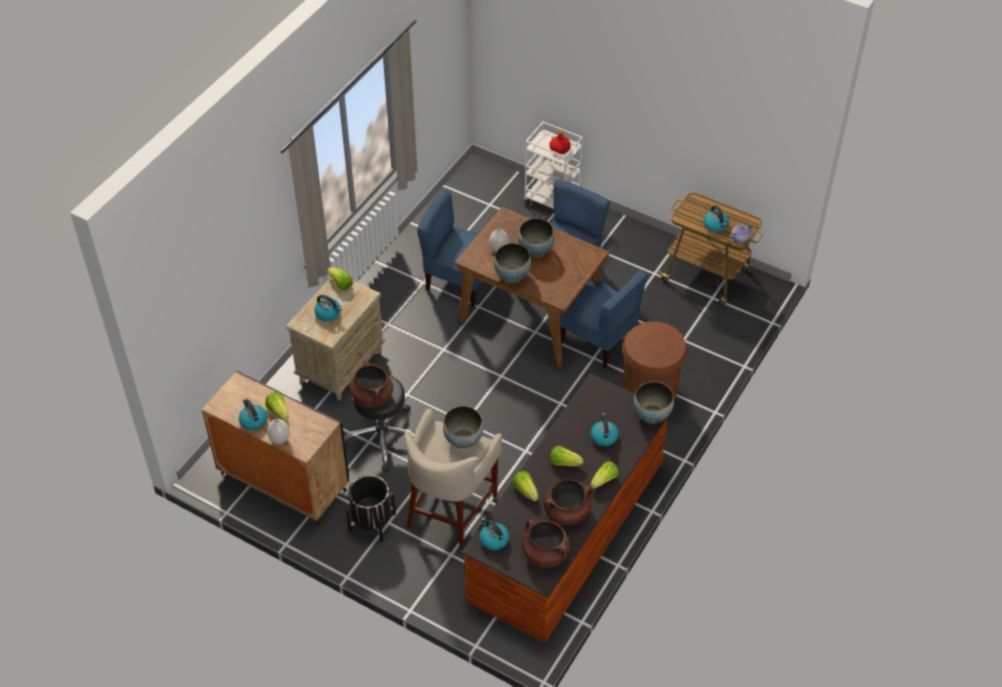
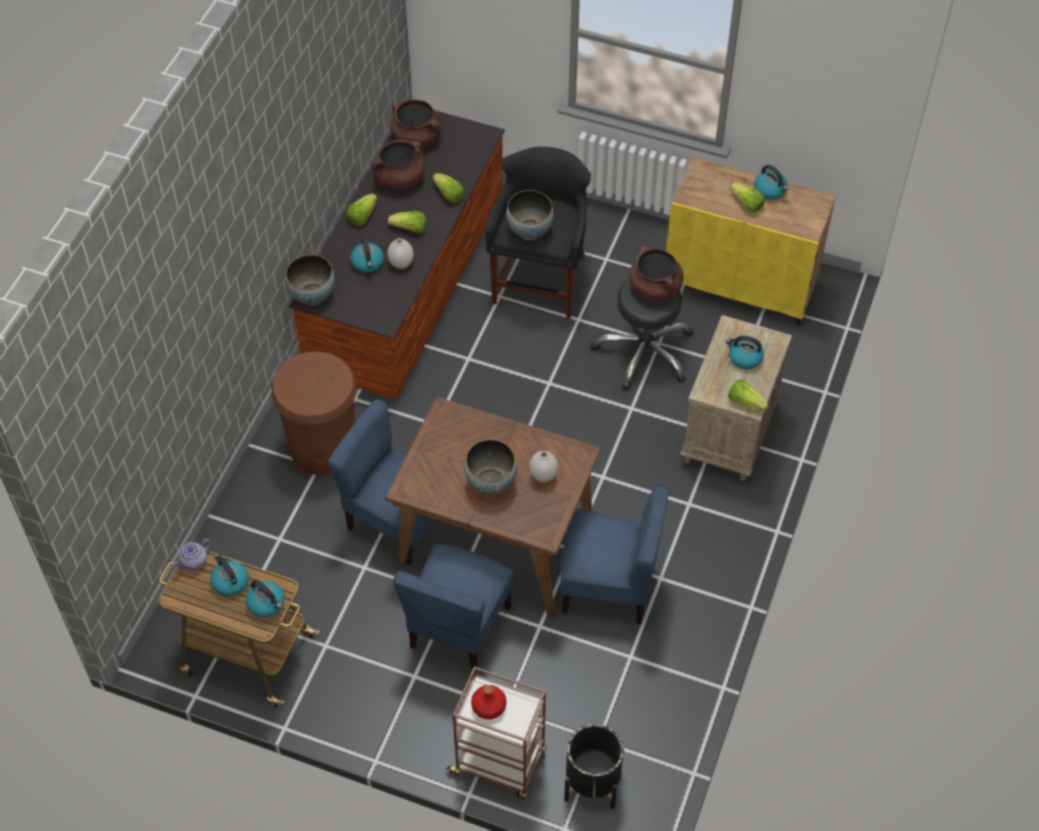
camera: 170 degrees right, 5 degrees up
black cabinet [202,371,349,525] -> yellow cabinet [666,157,836,325]
white vase [267,419,290,444] -> white vase moved to [387,238,413,269]
black planter [346,475,396,542] -> black planter moved to [564,724,624,809]
beige stool [404,409,502,547] -> black stool [485,147,591,319]
kettle [480,518,509,550] -> kettle moved to [246,579,285,617]
bowl [494,243,531,283] -> none
white cart [523,122,583,209] -> brown cart [446,666,547,799]

